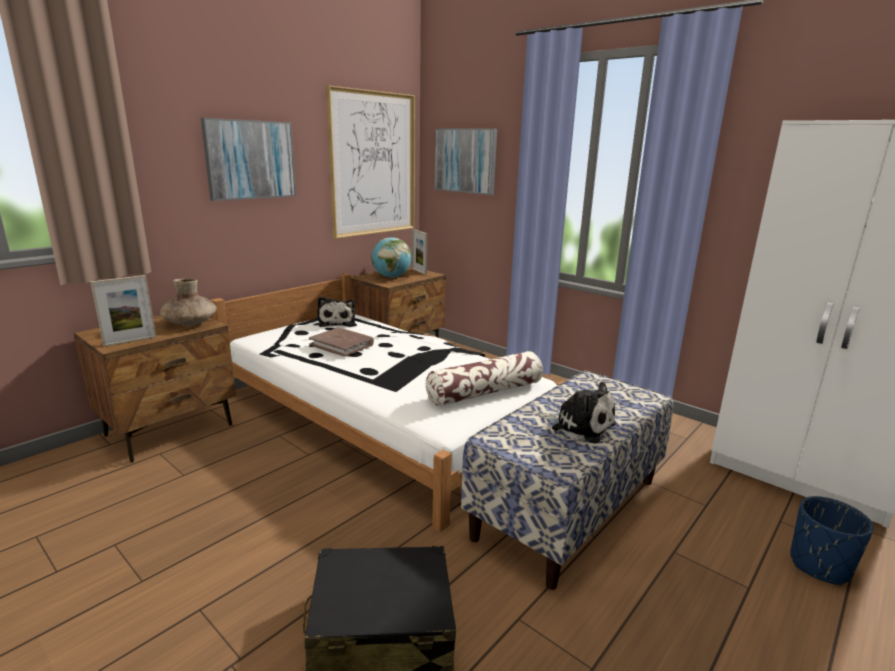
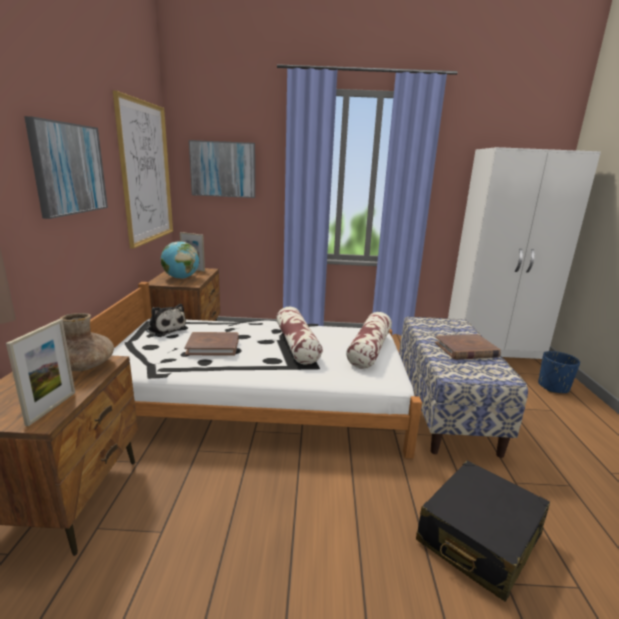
camera: 40 degrees left, 0 degrees up
plush toy [538,382,616,443] -> brown book [435,334,501,360]
none -> pillow [276,307,323,365]

